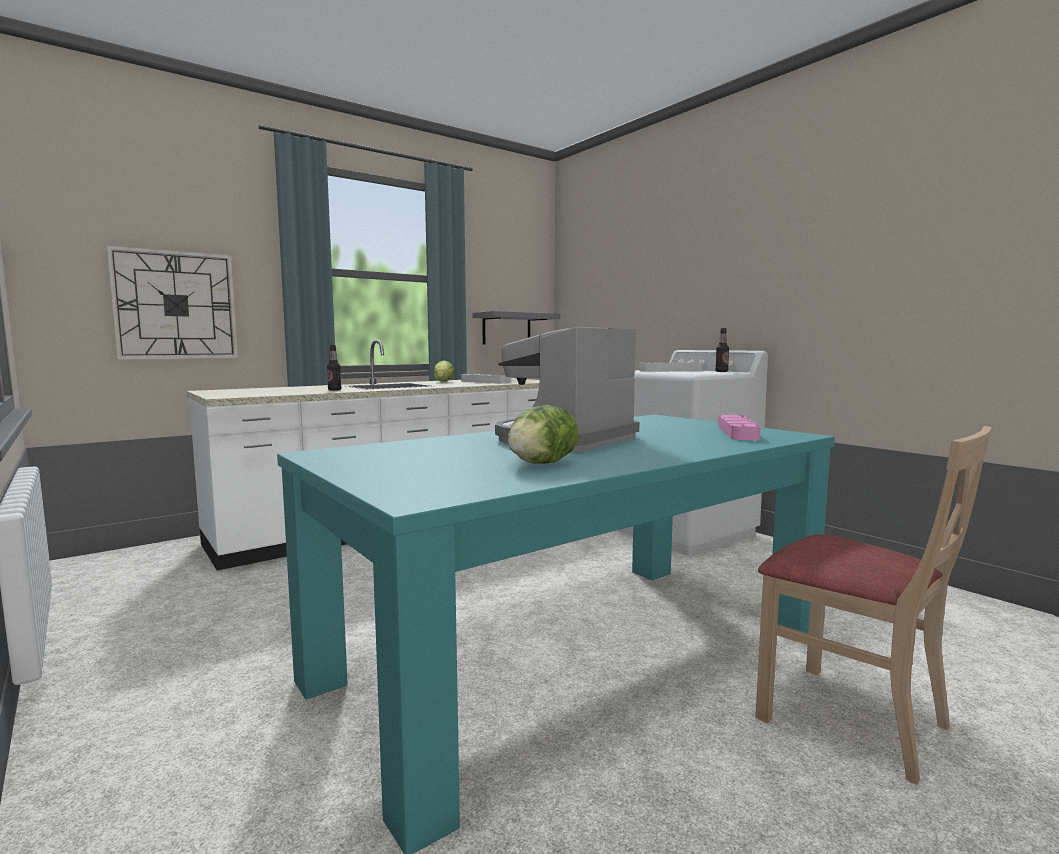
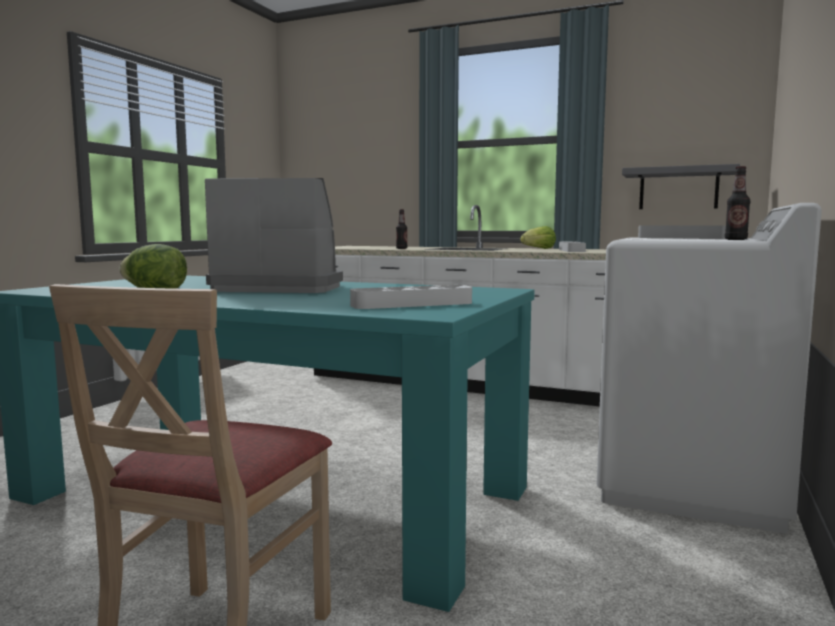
camera: 60 degrees right, 0 degrees up
wall clock [106,245,238,360] -> none
pink tray [718,415,761,440] -> grey tray [350,285,472,309]

